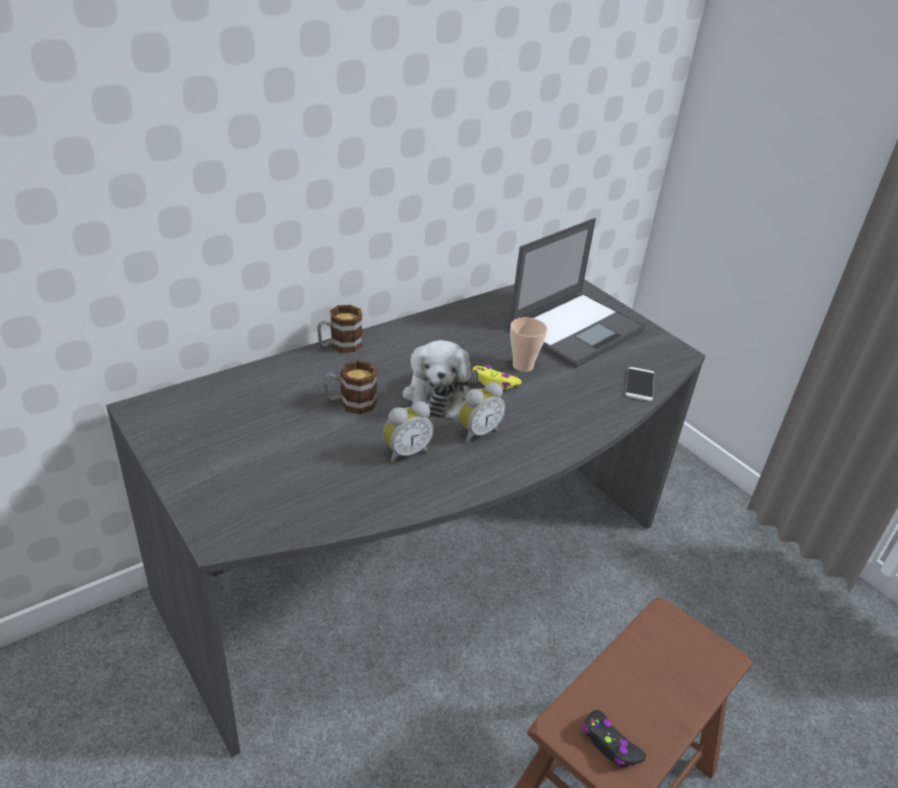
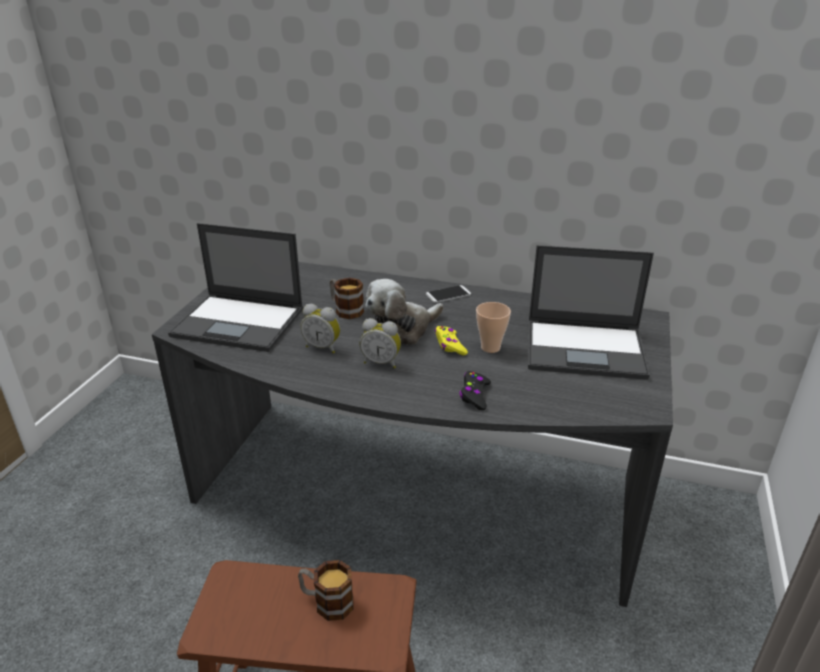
camera: 55 degrees right, 5 degrees down
mug [317,305,362,353] -> mug moved to [298,560,354,621]
black game controller [583,710,646,767] -> black game controller moved to [459,371,491,410]
phone [625,367,655,401] -> phone moved to [426,285,471,303]
none -> laptop [168,223,303,352]

